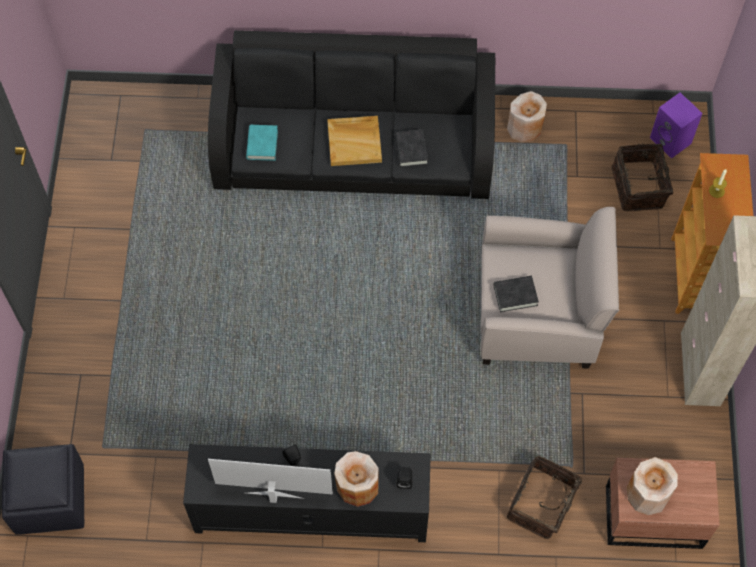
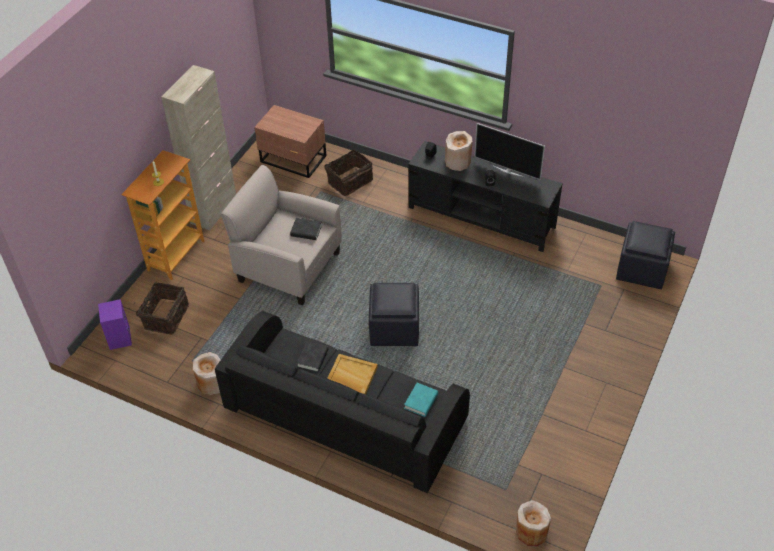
camera: 155 degrees left, 15 degrees down
beige vase [627,457,678,515] -> beige vase moved to [516,500,551,547]
none -> black ottoman [369,283,419,346]

